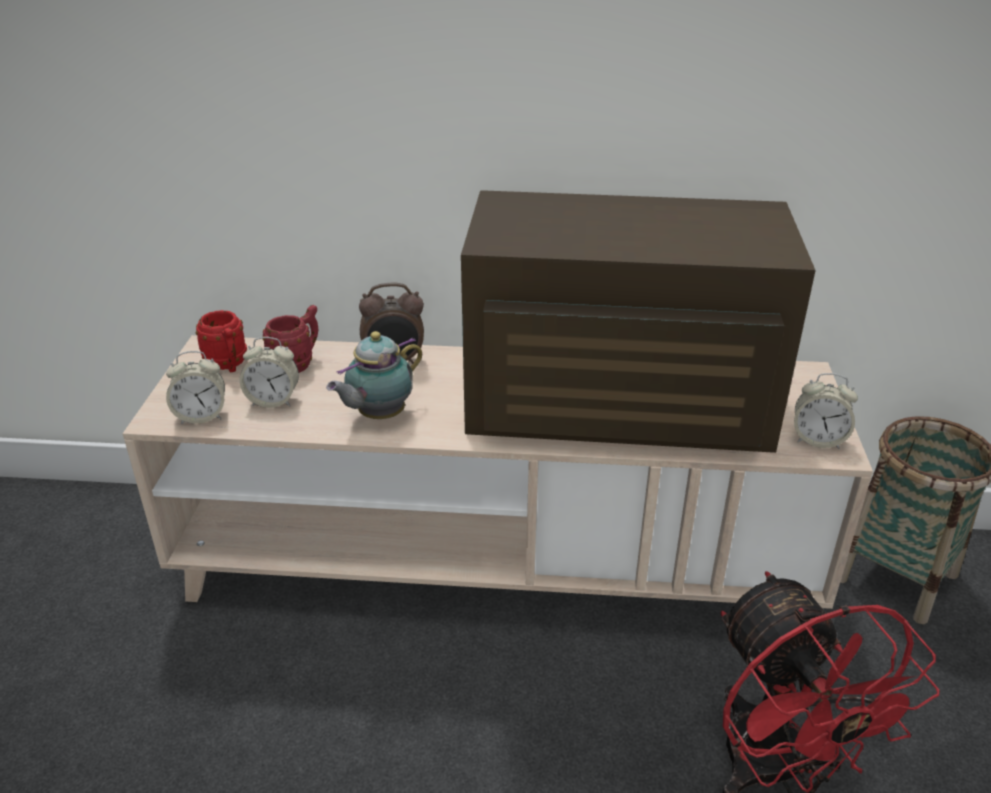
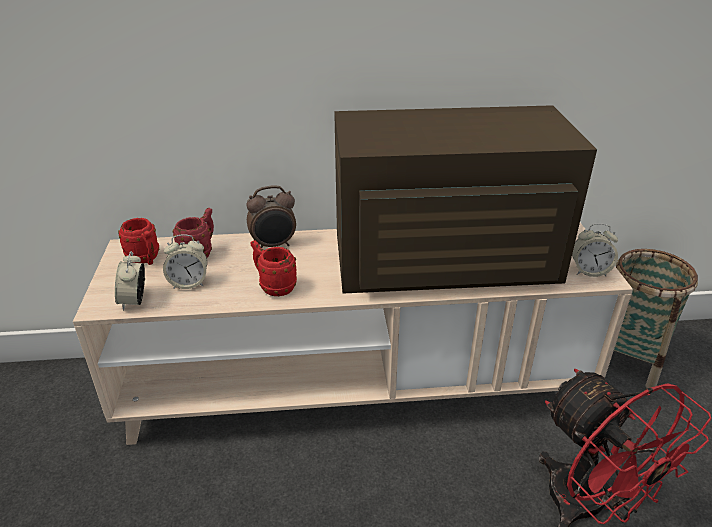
camera: 10 degrees left, 0 degrees up
alarm clock [166,351,225,424] -> alarm clock turned 105 degrees clockwise [115,251,145,311]
teapot [326,331,422,419] -> red mug [251,240,297,296]

